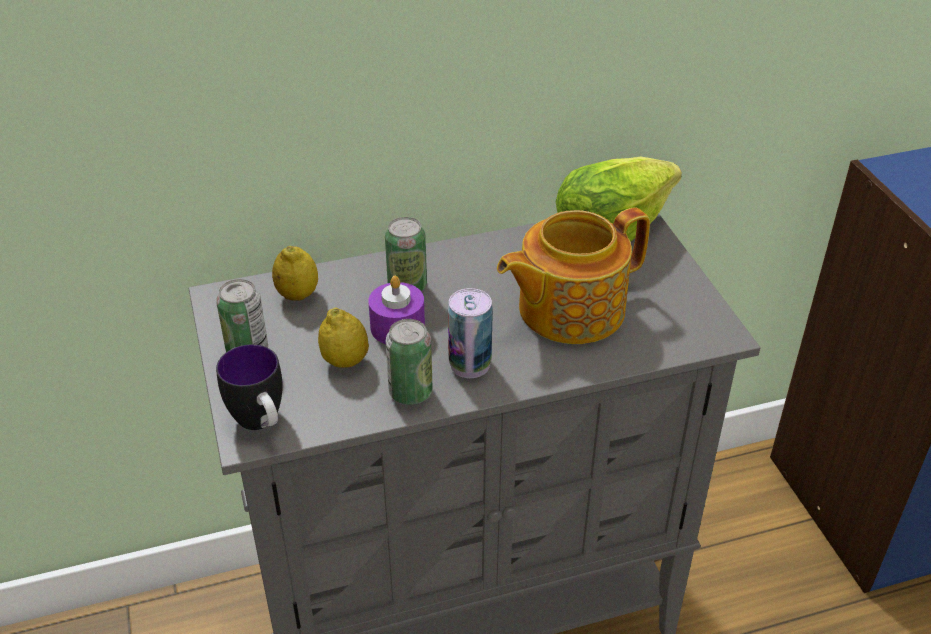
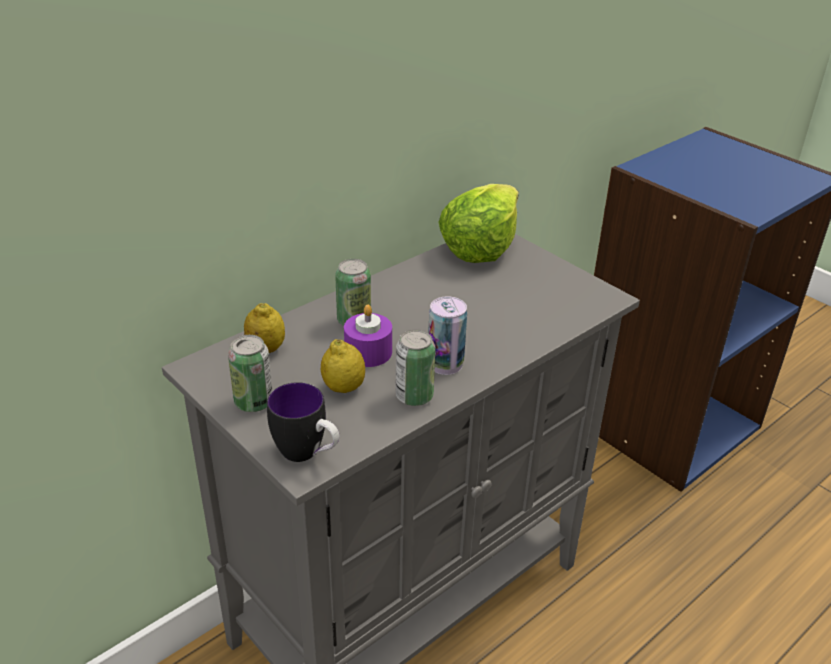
camera: 25 degrees left, 5 degrees down
teapot [497,207,650,344] -> none

